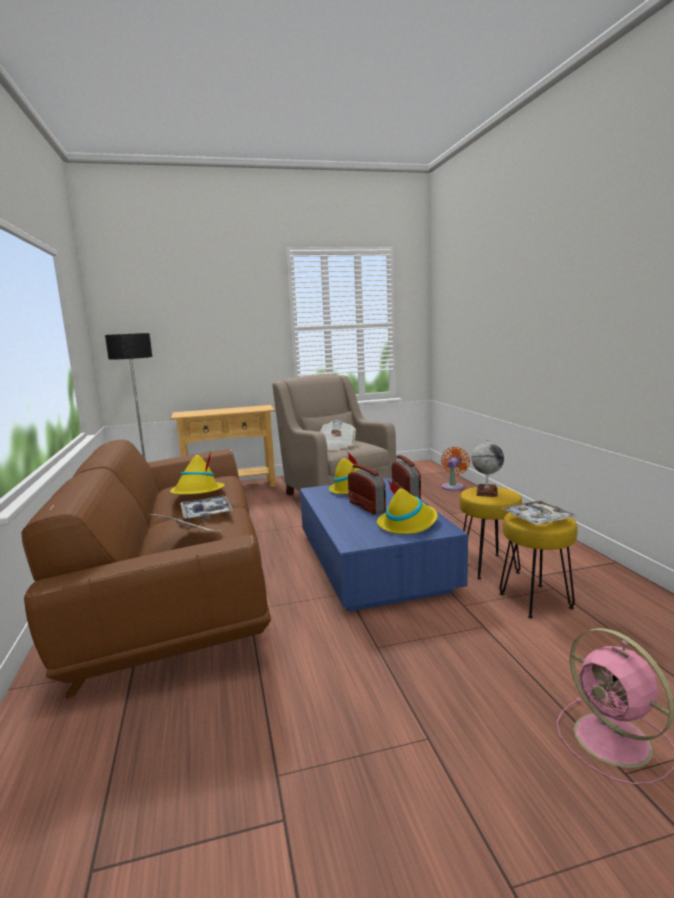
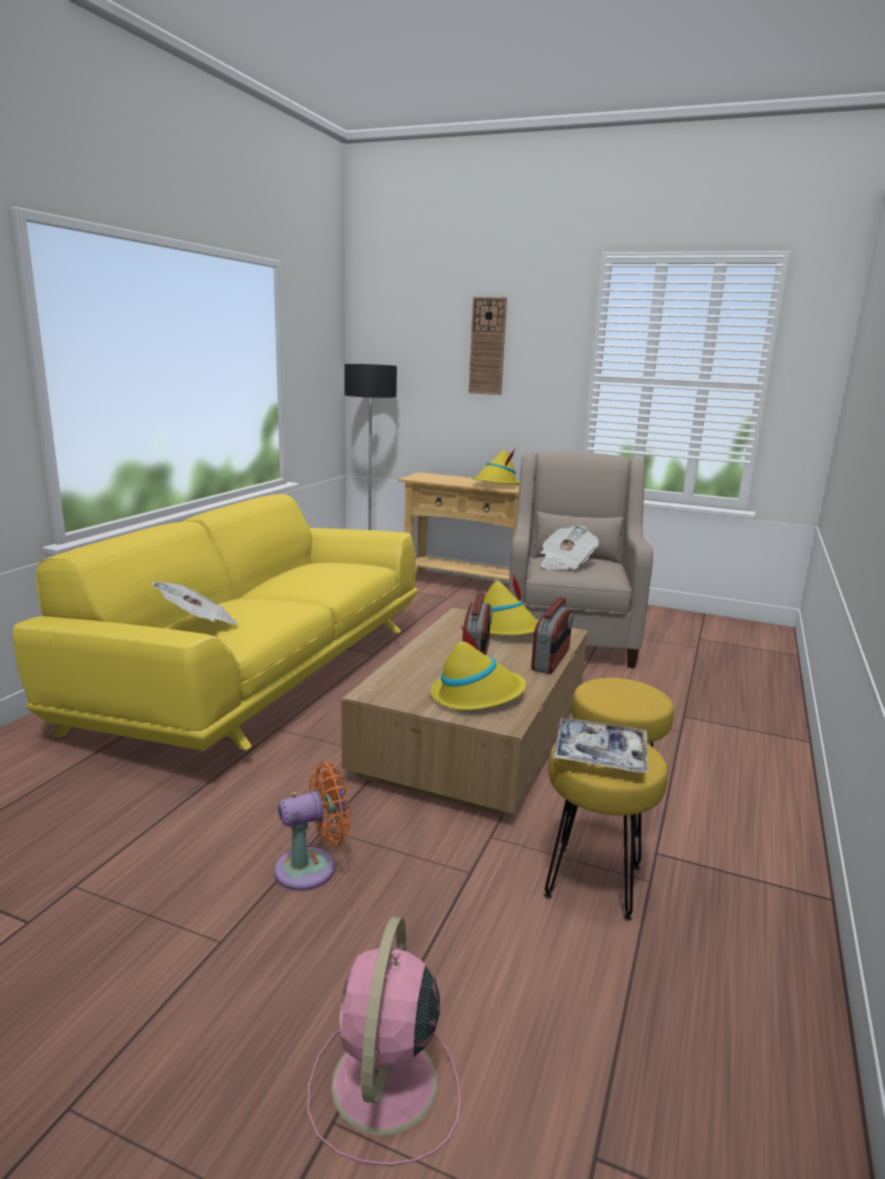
camera: 35 degrees right, 5 degrees up
brown sofa [21,439,271,699] -> yellow sofa [13,494,418,751]
yellow hat [170,451,225,495] -> yellow hat moved to [473,449,520,485]
tray [180,496,233,519] -> none
blue coffee table [300,478,468,612] -> brown coffee table [341,608,588,816]
orange fan [441,447,470,491] -> orange fan moved to [274,762,351,891]
globe [471,440,504,497] -> none
none -> wall clock [469,297,507,395]

